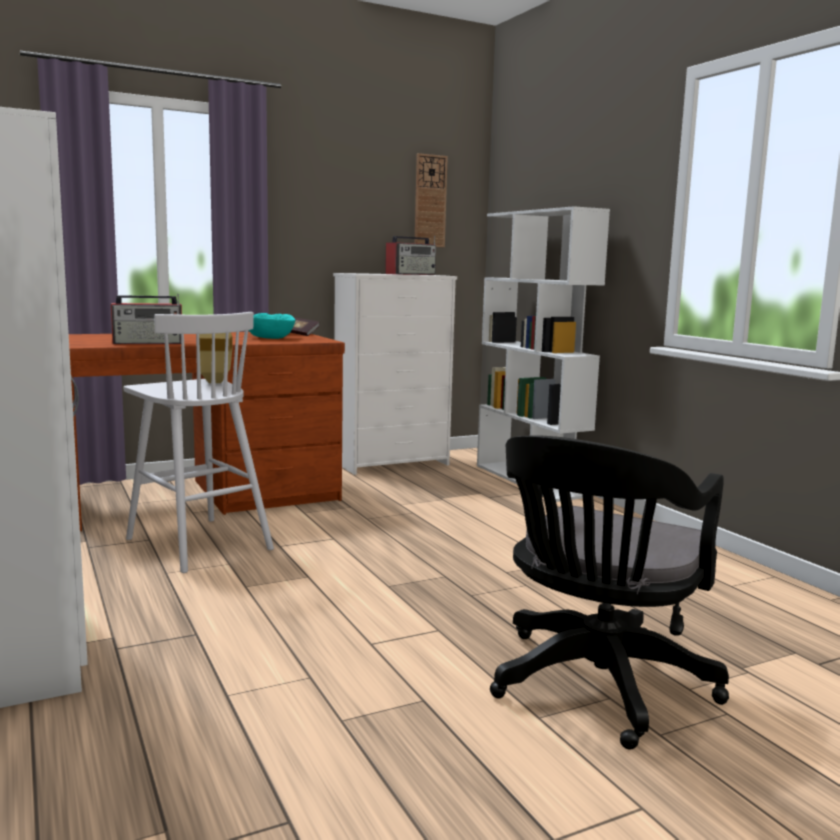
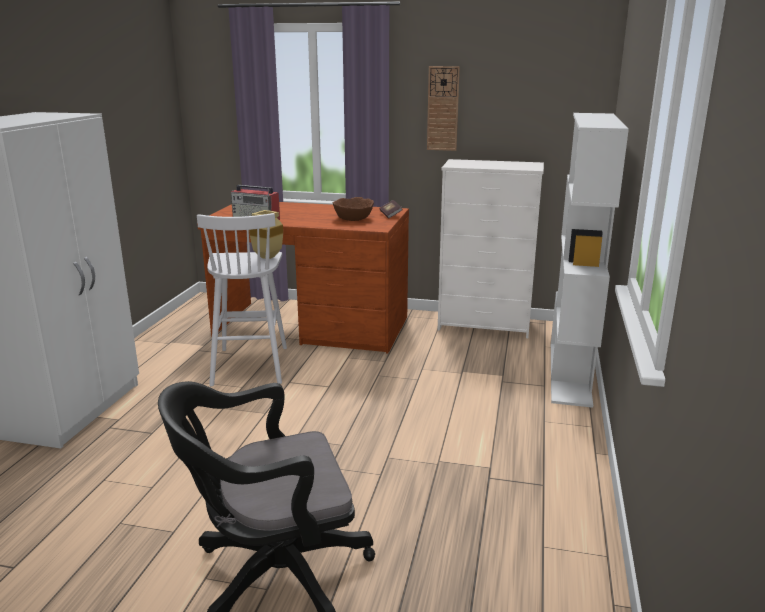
camera: 40 degrees right, 10 degrees up
turquoise bowl [249,313,295,339] -> brown bowl [333,197,374,221]
radio [385,236,436,275] -> none
wall clock [415,153,448,247] -> wall clock moved to [427,66,460,151]

